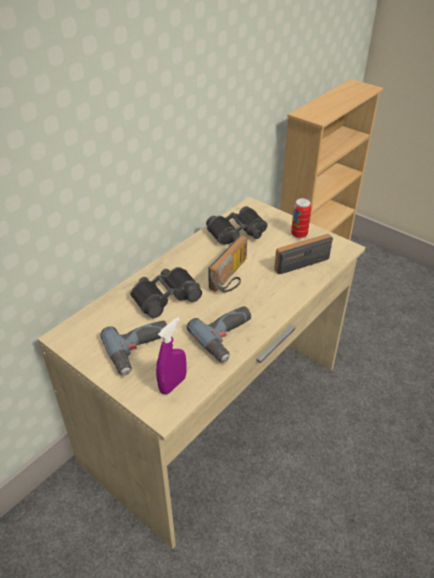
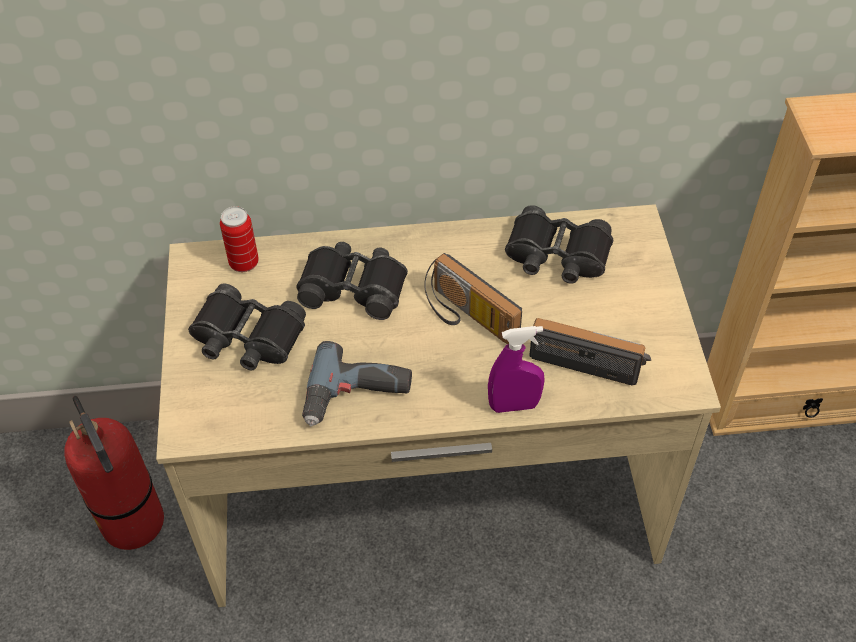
camera: 45 degrees right, 10 degrees up
power drill [100,320,167,375] -> black binoculars [188,283,306,370]
purple spray bottle [156,317,187,395] -> purple spray bottle moved to [488,326,545,413]
radio [208,235,247,292] -> radio turned 60 degrees clockwise [424,253,522,345]
can [291,198,311,238] -> can moved to [220,206,259,272]
none -> fire extinguisher [64,396,164,550]

